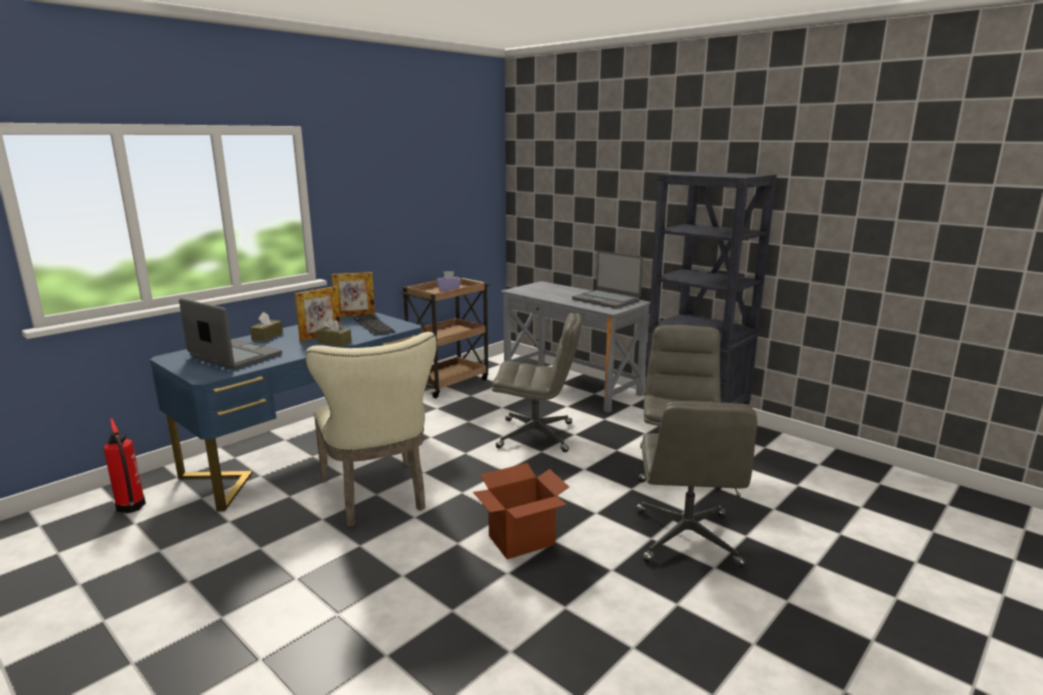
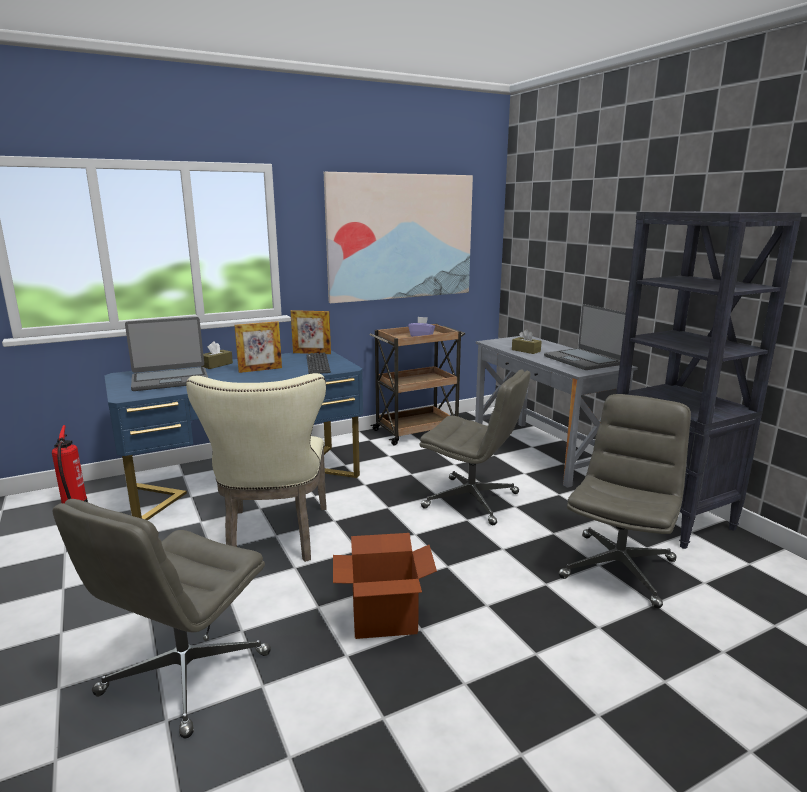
camera: 20 degrees right, 0 degrees up
laptop [179,298,282,369] -> laptop turned 105 degrees clockwise [125,317,208,391]
brown tissue box [316,318,352,346] -> brown tissue box moved to [512,329,542,354]
grey office chair [636,401,757,568] -> grey office chair moved to [52,499,271,738]
none -> picture [324,172,473,303]

